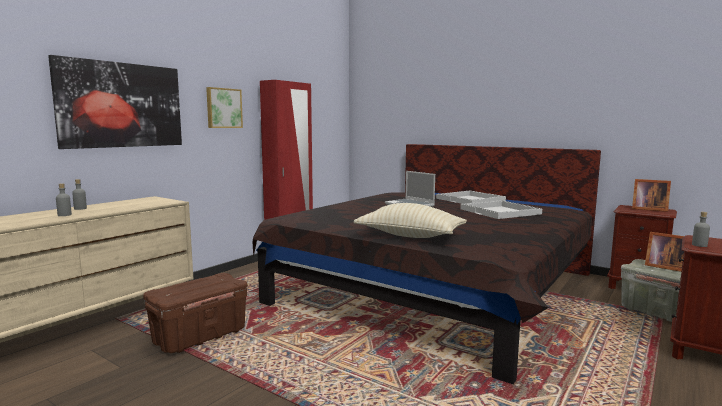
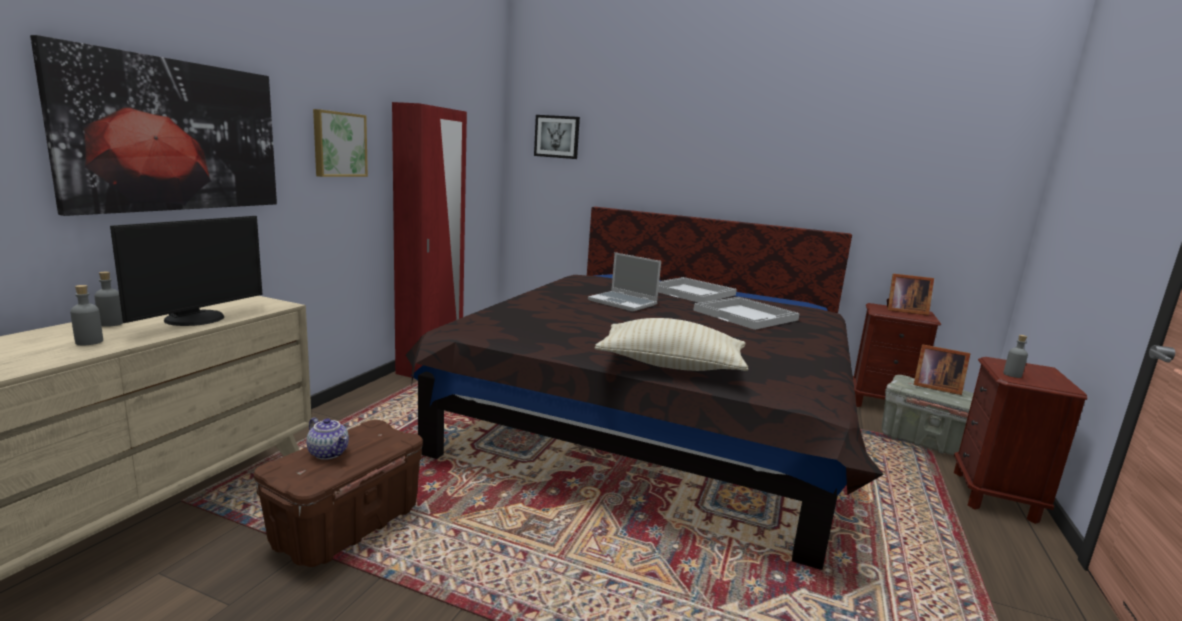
camera: 15 degrees left, 5 degrees up
none -> monitor [110,216,262,326]
none -> teapot [306,417,349,460]
none -> picture [534,115,580,159]

